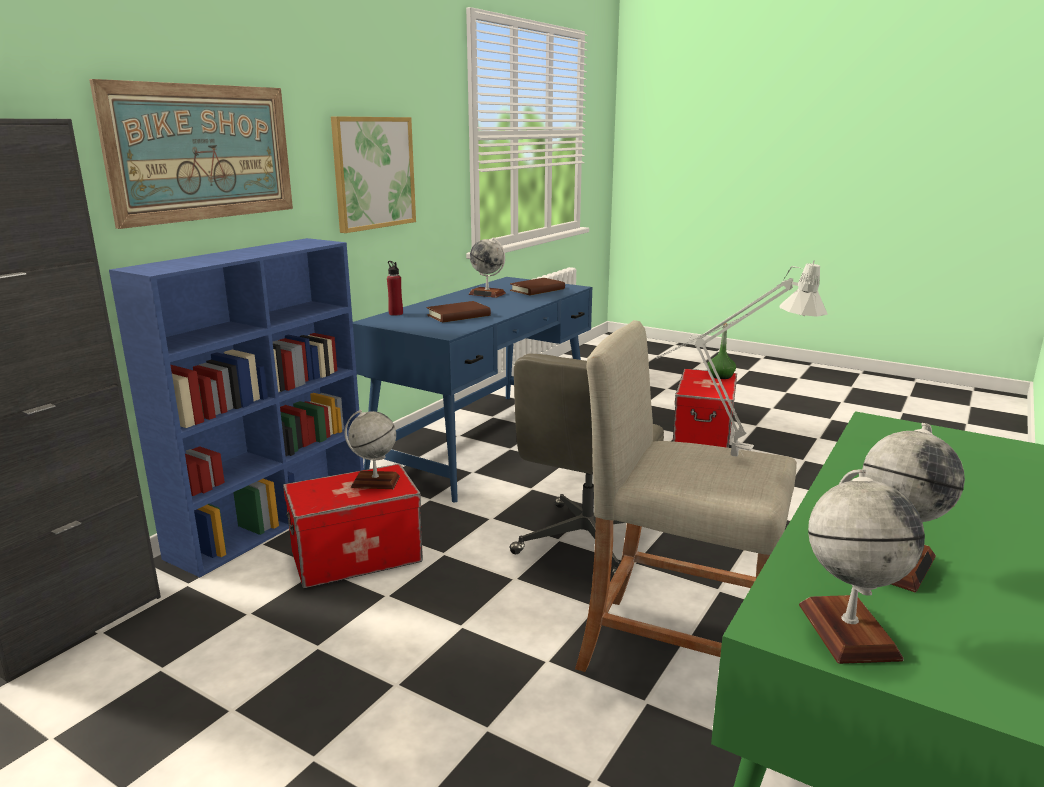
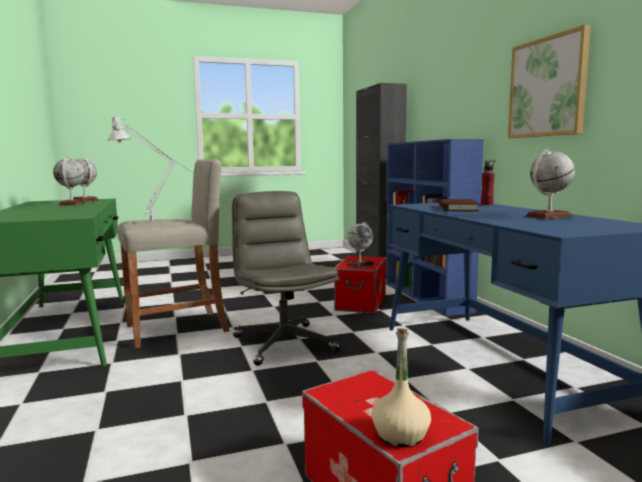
camera: 130 degrees right, 10 degrees down
picture [89,79,293,229] -> none
brown book [510,278,565,295] -> none
green bottle [707,323,736,379] -> beige bottle [372,328,431,447]

